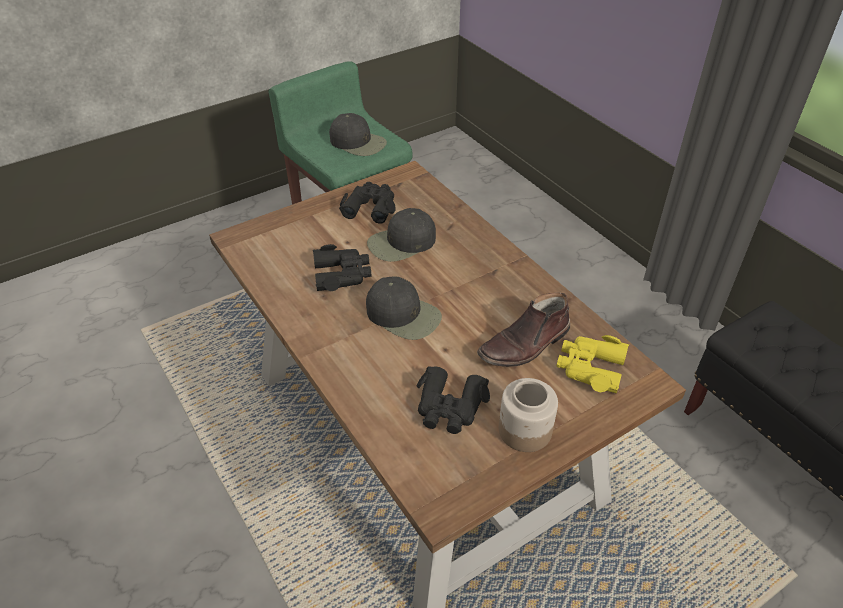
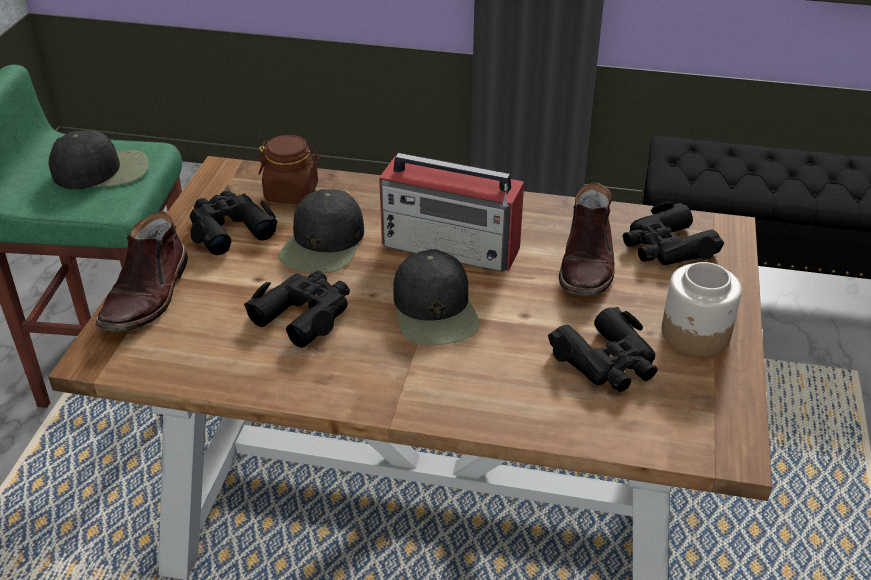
camera: 45 degrees left, 5 degrees down
black cap [366,276,442,340] -> black cap turned 90 degrees clockwise [393,249,479,345]
yellow binoculars [556,335,629,394] -> black binoculars [623,201,724,265]
none -> brown boot [96,211,188,332]
none -> brown jar [258,135,321,204]
none -> radio [379,153,524,272]

